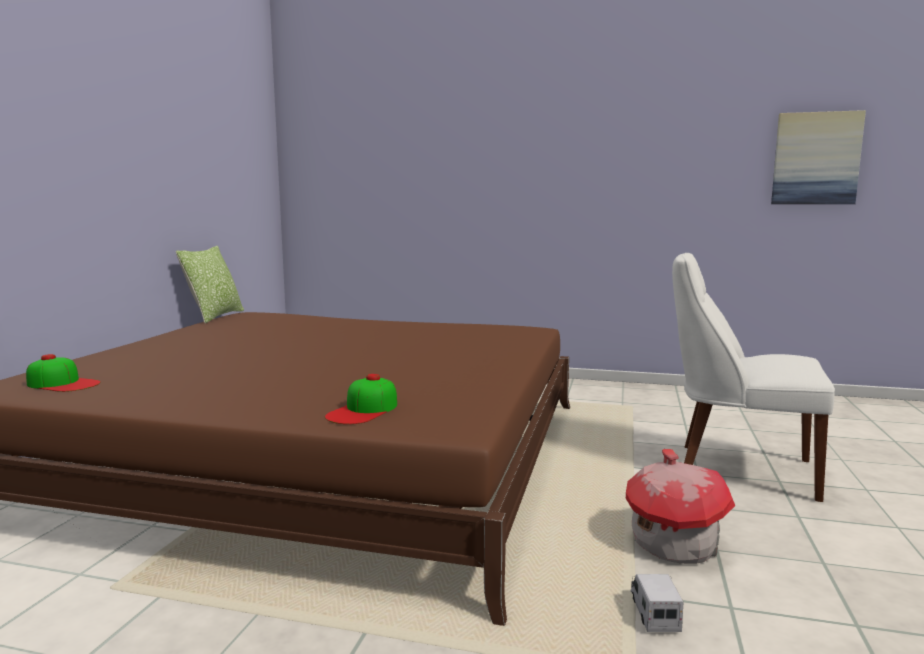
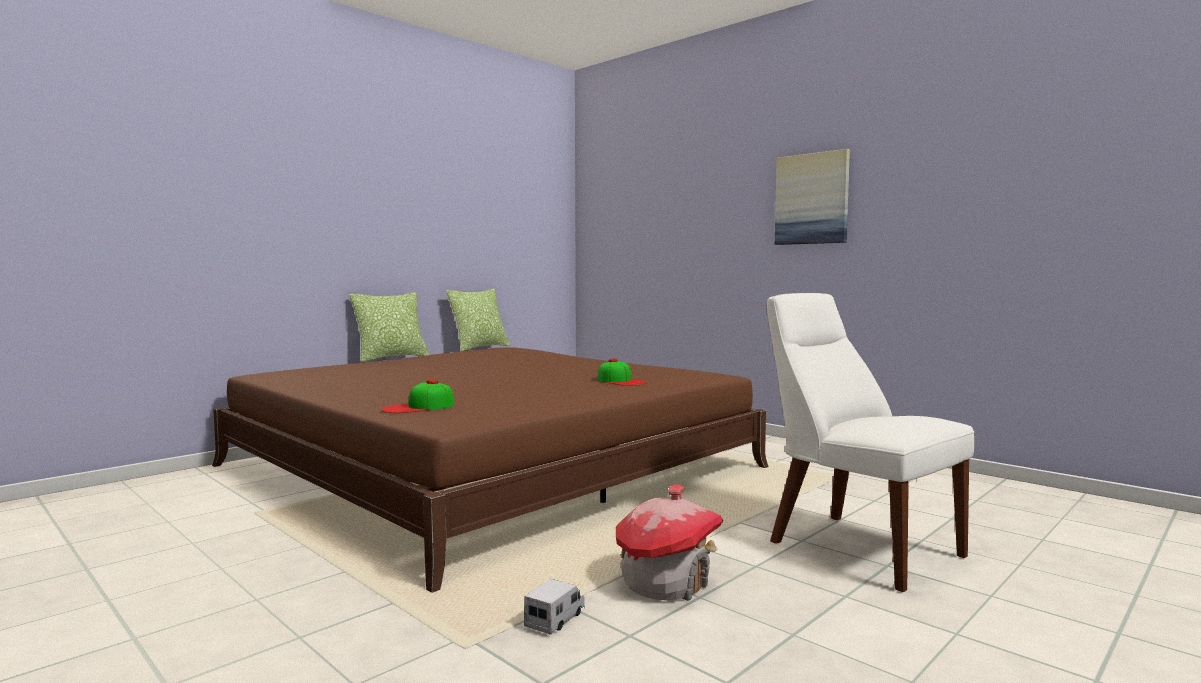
camera: 30 degrees right, 5 degrees down
cap [26,354,100,392] -> cap moved to [597,359,647,386]
picture [771,110,866,204] -> picture moved to [775,149,850,245]
none -> pillow [350,292,429,362]

